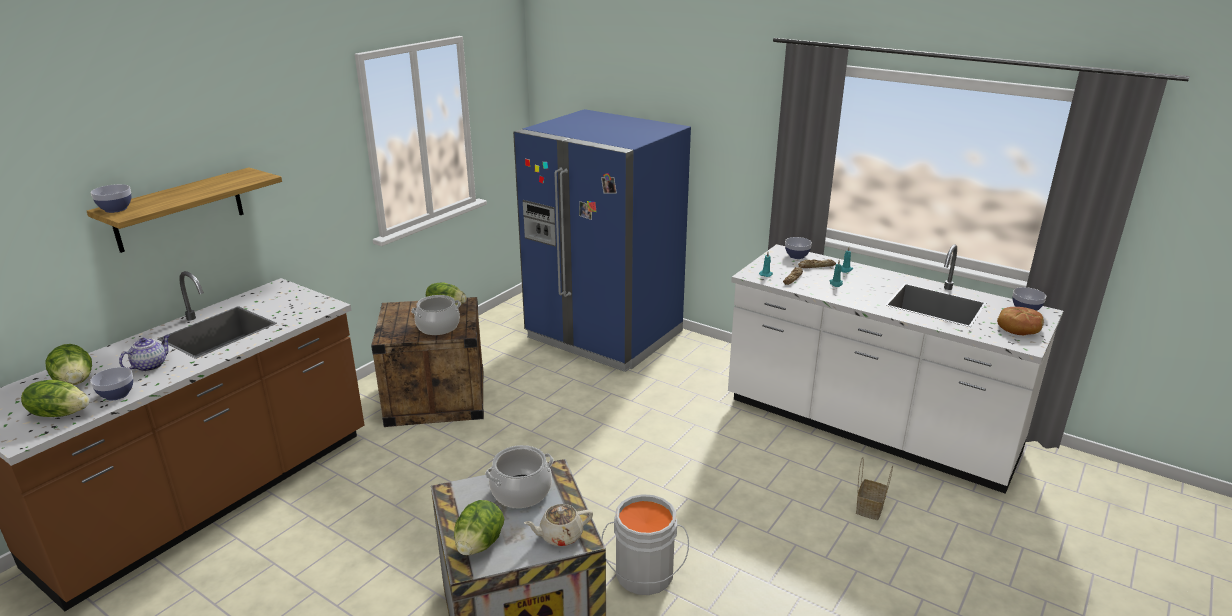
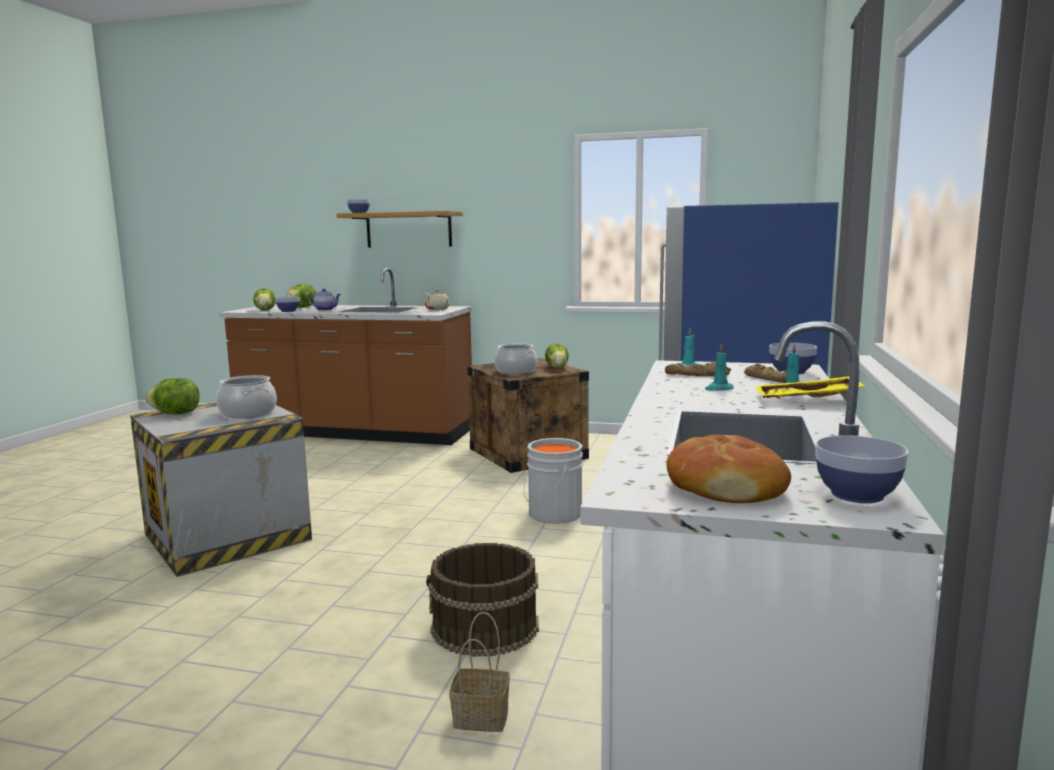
camera: 70 degrees right, 15 degrees down
beige teapot [524,504,593,546] -> beige teapot moved to [425,290,450,310]
grey bucket [601,494,689,595] -> grey bucket moved to [523,438,583,524]
none -> brown bucket [426,543,539,657]
none -> yellow tray [755,376,865,399]

